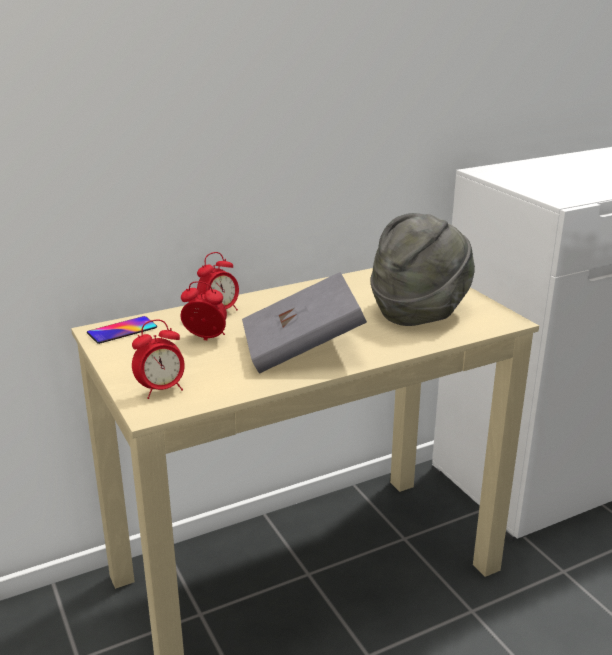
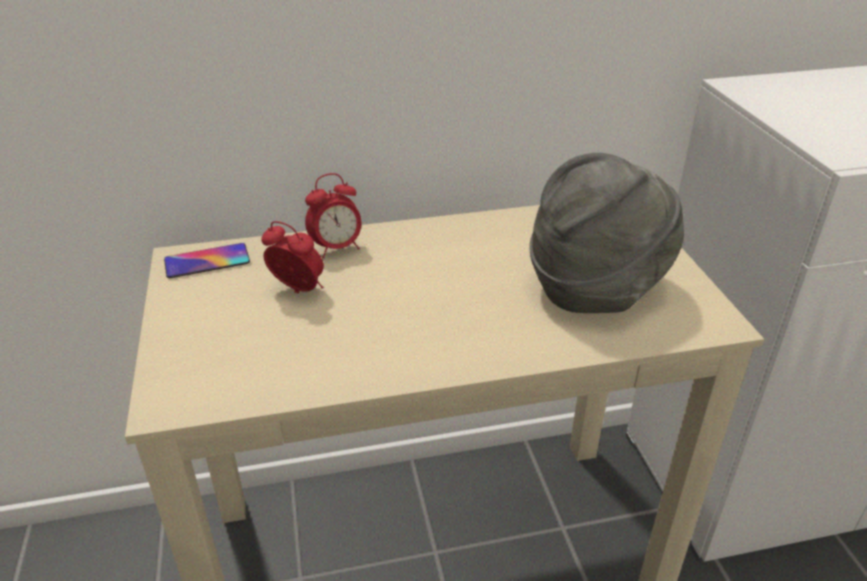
camera: 15 degrees right, 10 degrees up
alarm clock [132,320,185,399] -> none
grey book [242,272,367,373] -> none

